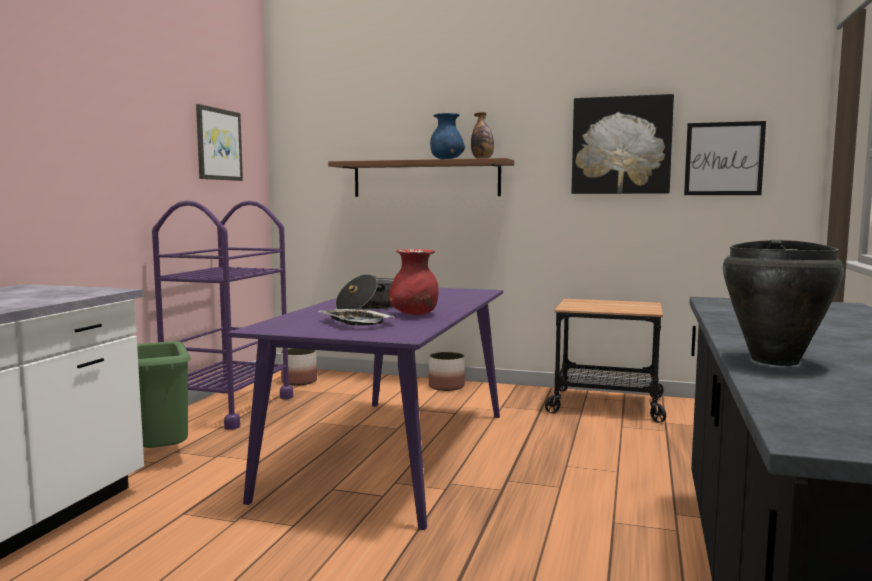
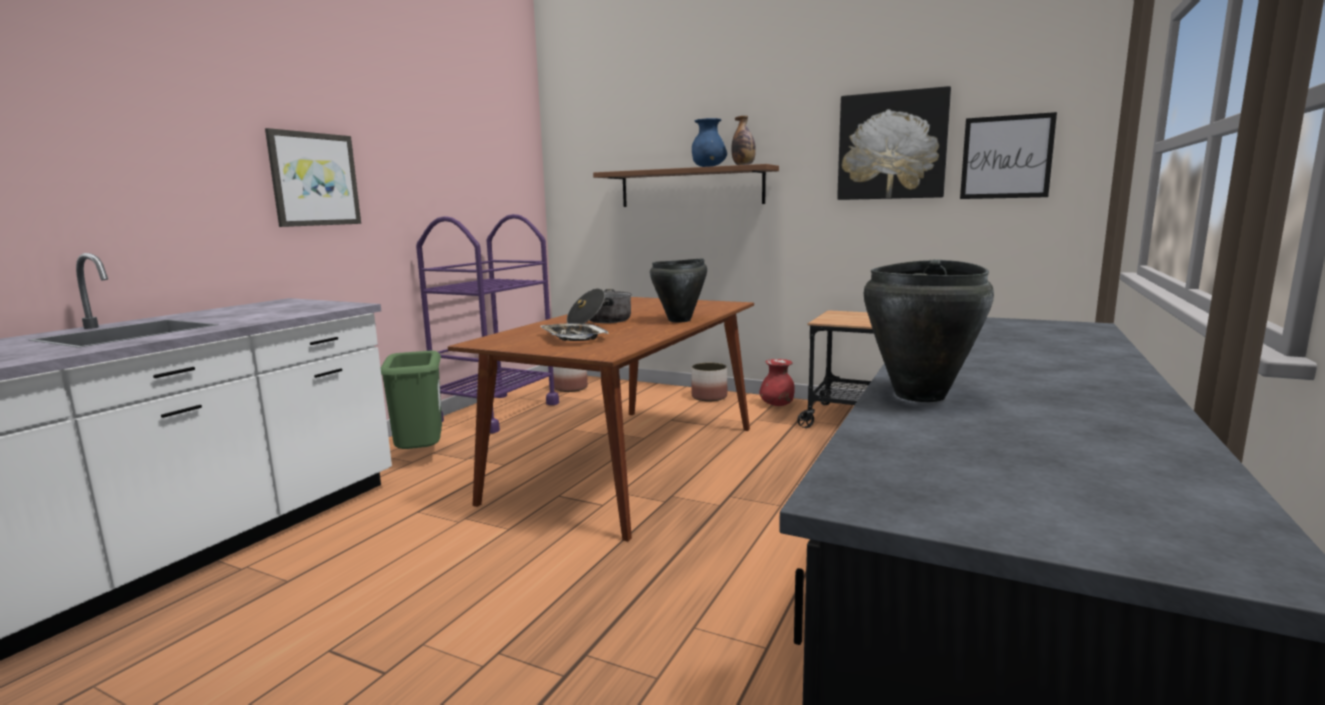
camera: 10 degrees right, 5 degrees up
picture [196,104,243,181] -> picture moved to [265,128,361,227]
purple dining table [228,288,503,530] -> brown dining table [448,297,754,542]
red vase [389,249,438,315] -> red vase moved to [759,359,795,406]
none -> black cooking pot [650,258,707,322]

